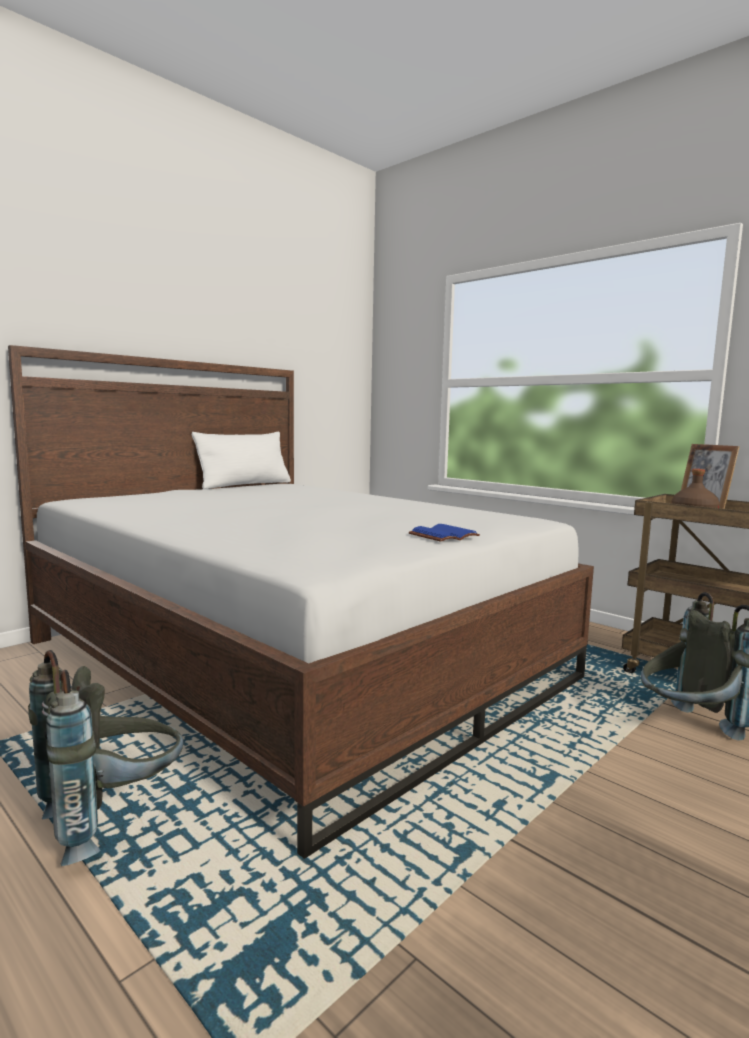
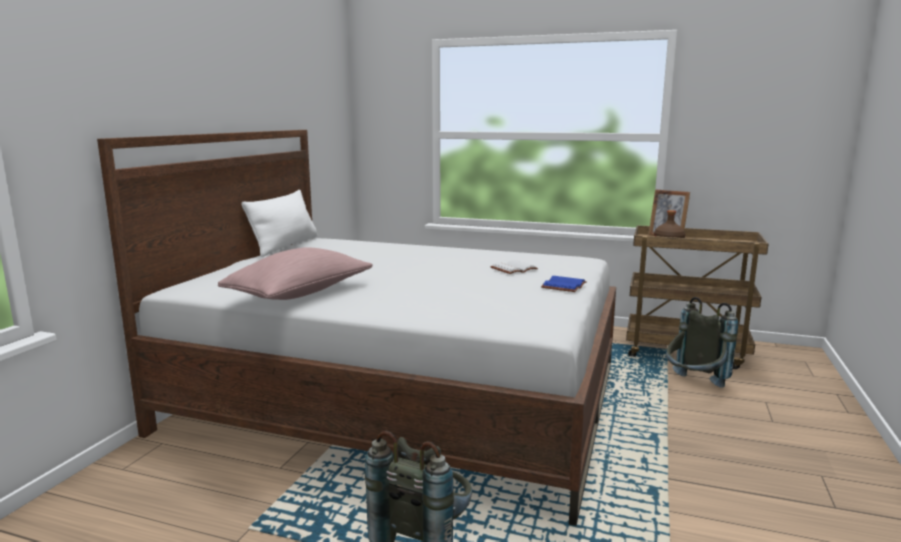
camera: 25 degrees left, 5 degrees up
none -> pink pillow [218,247,373,300]
none -> white book [491,260,538,274]

